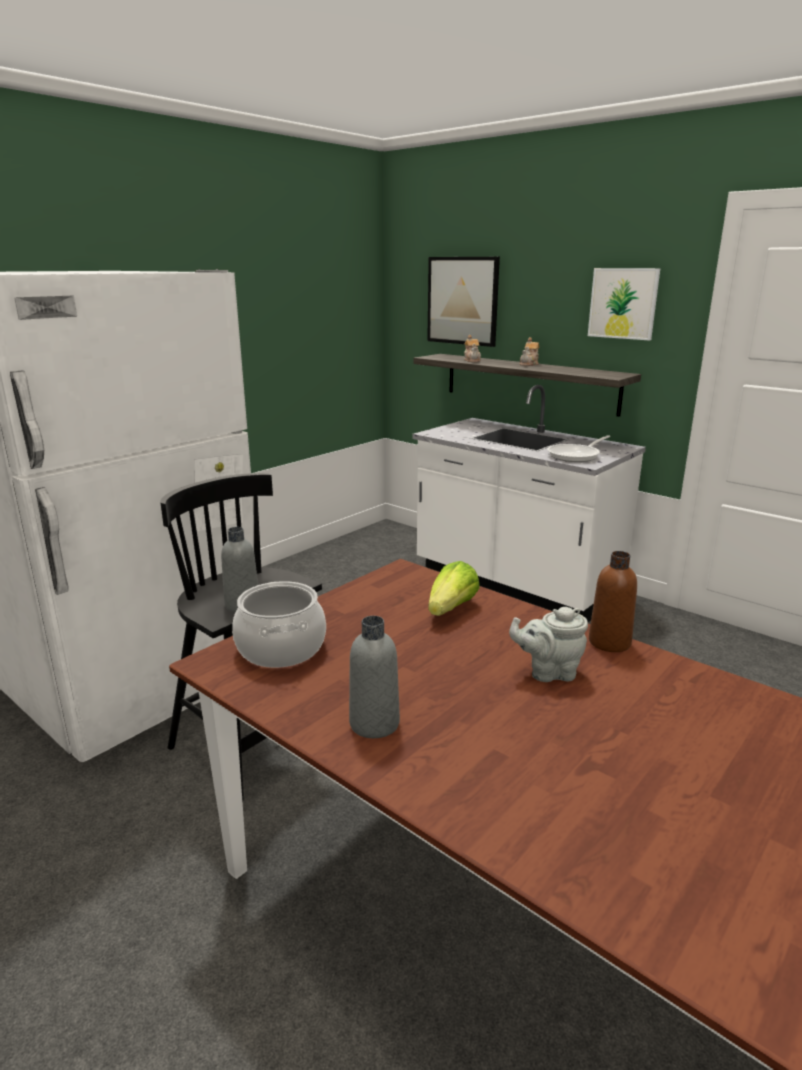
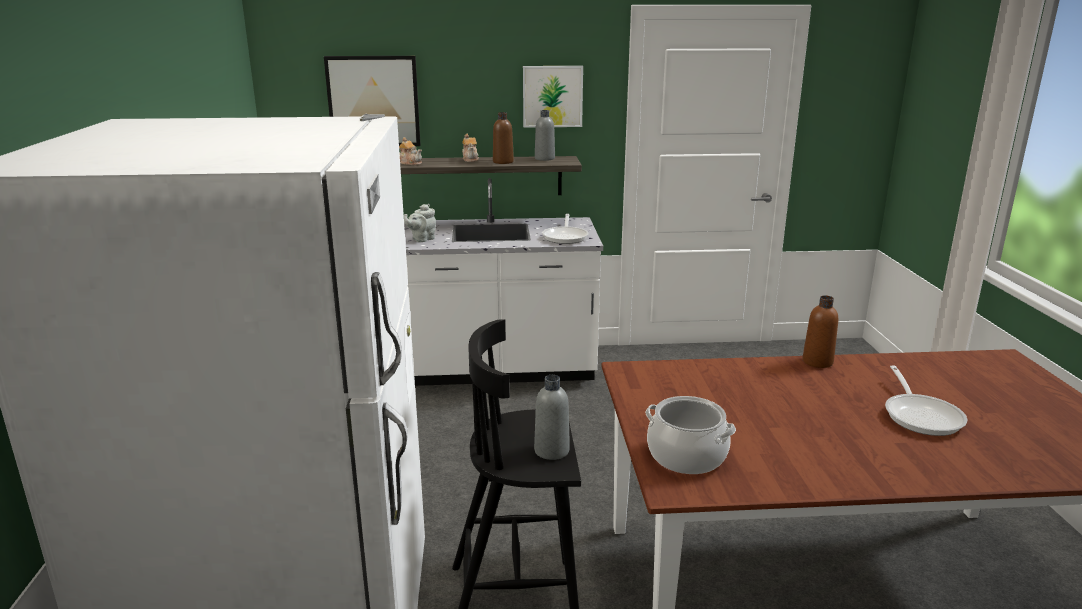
camera: 45 degrees left, 0 degrees up
grey bottle [349,616,400,738] -> grey bottle moved to [535,110,555,161]
lettuce [428,561,480,616] -> none
grey teapot [509,607,588,682] -> grey teapot moved to [404,204,436,242]
none -> brown bottle [493,112,514,164]
none -> frying pan [885,365,967,436]

